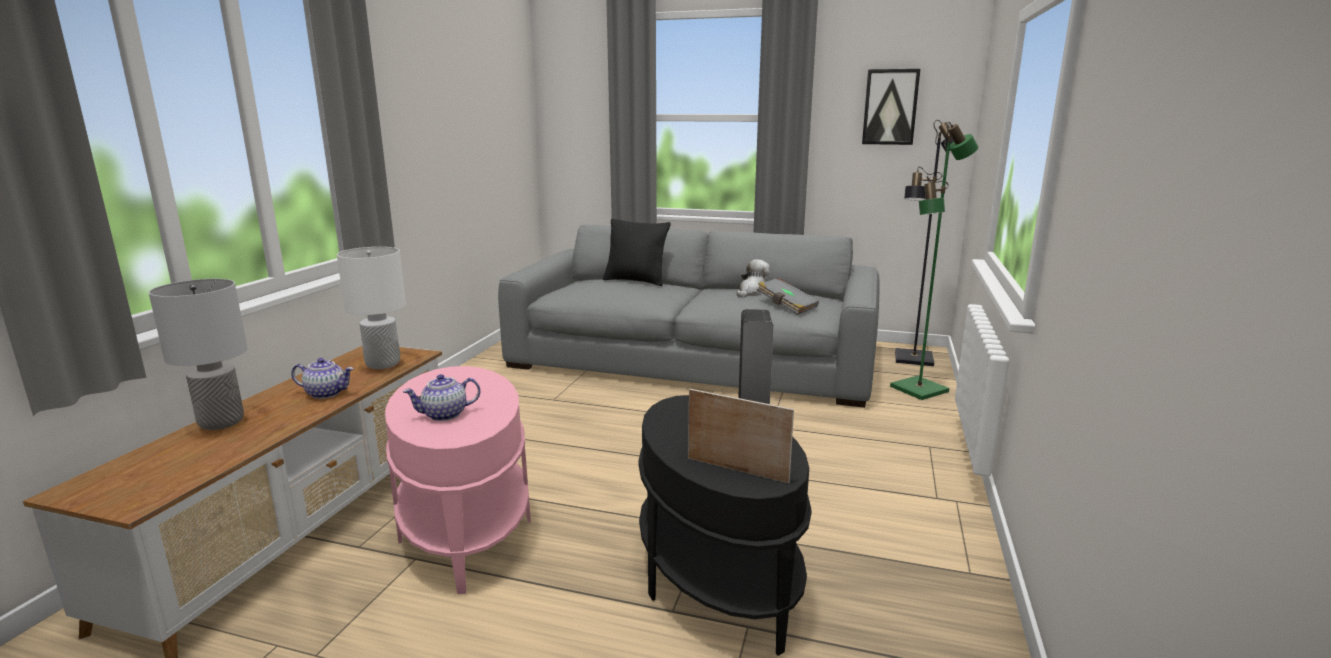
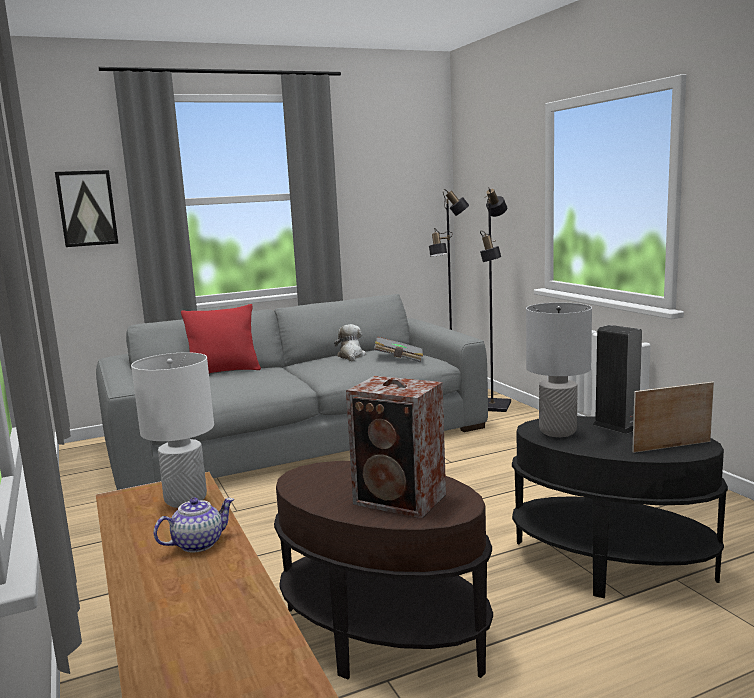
camera: 40 degrees left, 5 degrees down
grey table lamp [148,279,247,430] -> grey table lamp moved to [526,303,592,438]
pink side table [385,366,531,594] -> brown side table [274,461,493,679]
teapot [403,374,480,421] -> speaker [346,376,446,518]
black pillow [603,218,671,286] -> red pillow [181,304,261,373]
picture [862,69,920,145] -> picture moved to [55,170,119,247]
green floor lamp [890,122,979,400] -> black floor lamp [480,187,511,412]

